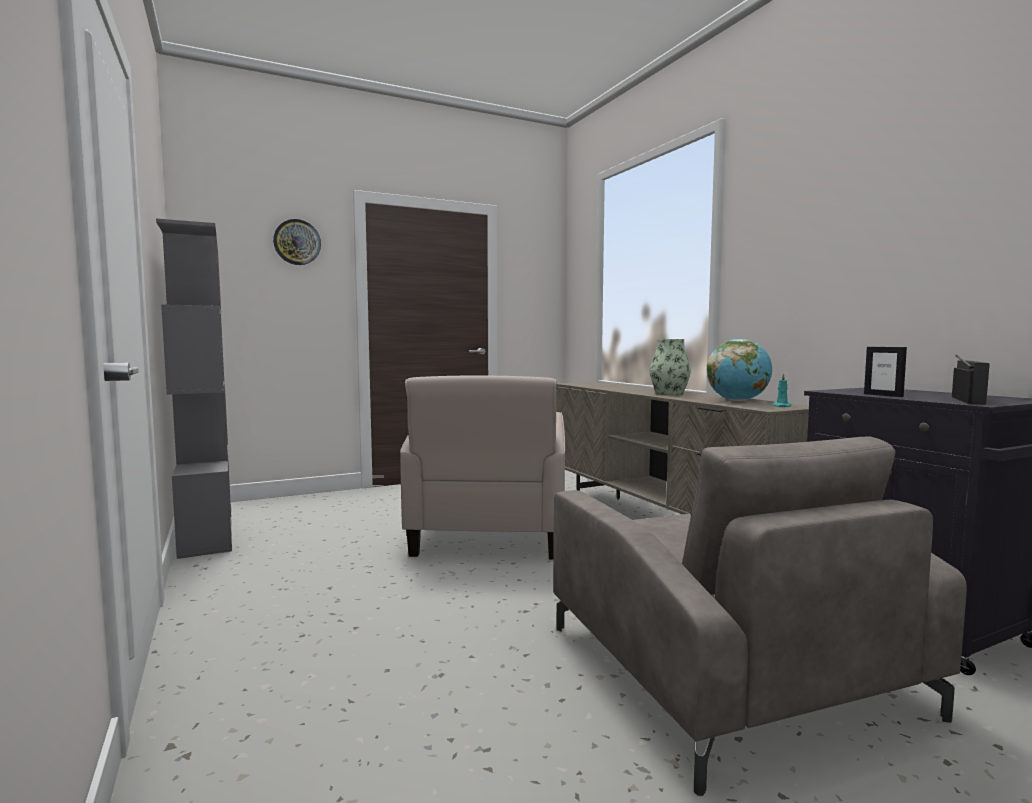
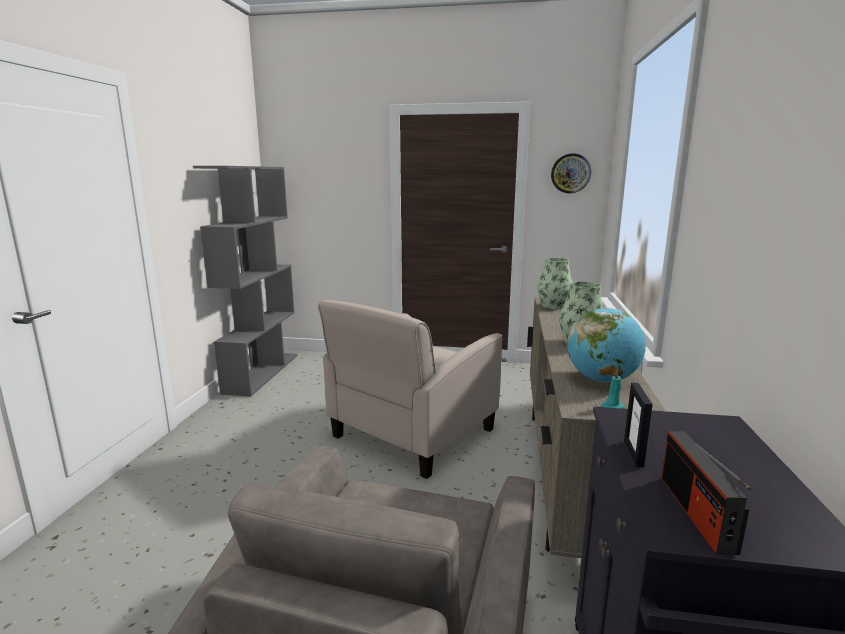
camera: 35 degrees right, 10 degrees up
wall clock [273,219,321,265] -> wall clock moved to [551,153,591,194]
radio [952,355,989,404] -> radio turned 120 degrees clockwise [661,431,752,555]
none -> vase [538,258,573,309]

